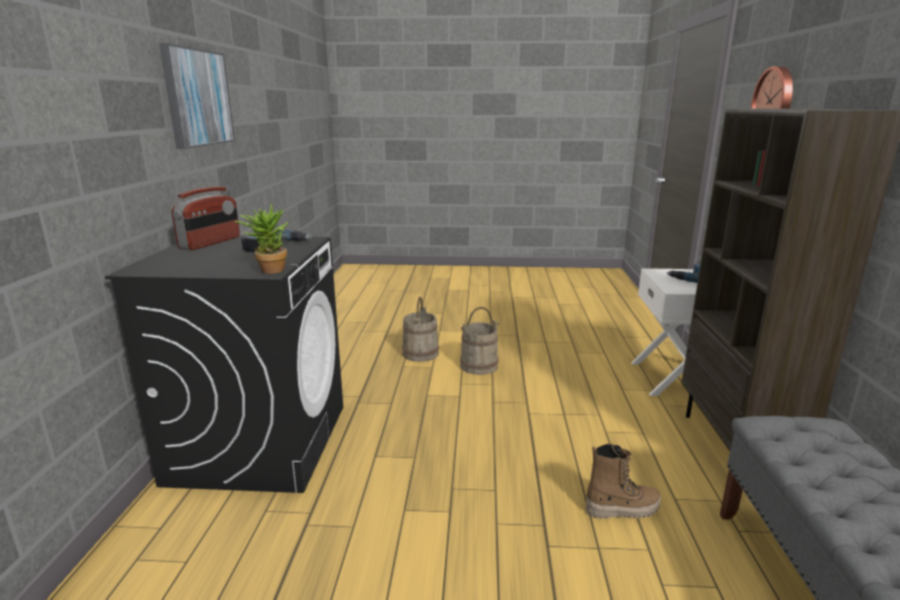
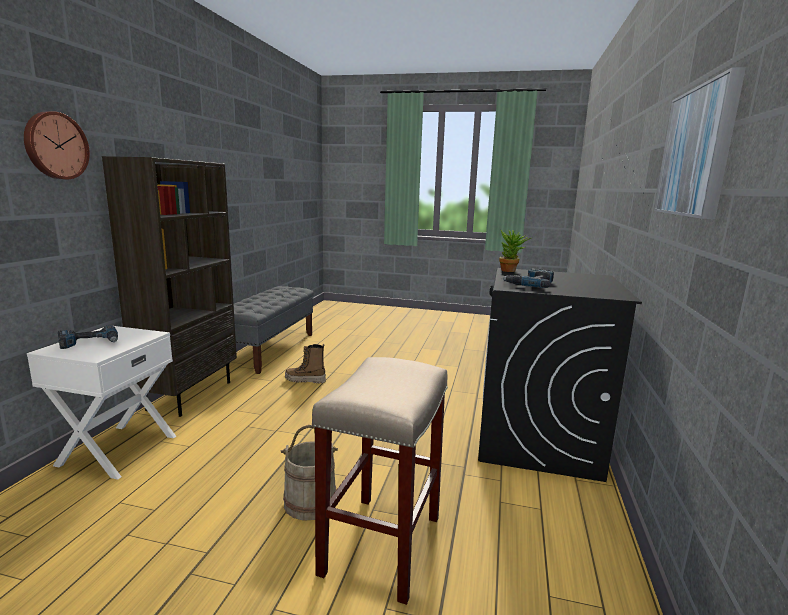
camera: 170 degrees left, 5 degrees down
radio [172,187,240,250] -> none
beige bucket [402,297,439,362] -> beige stool [312,357,448,605]

